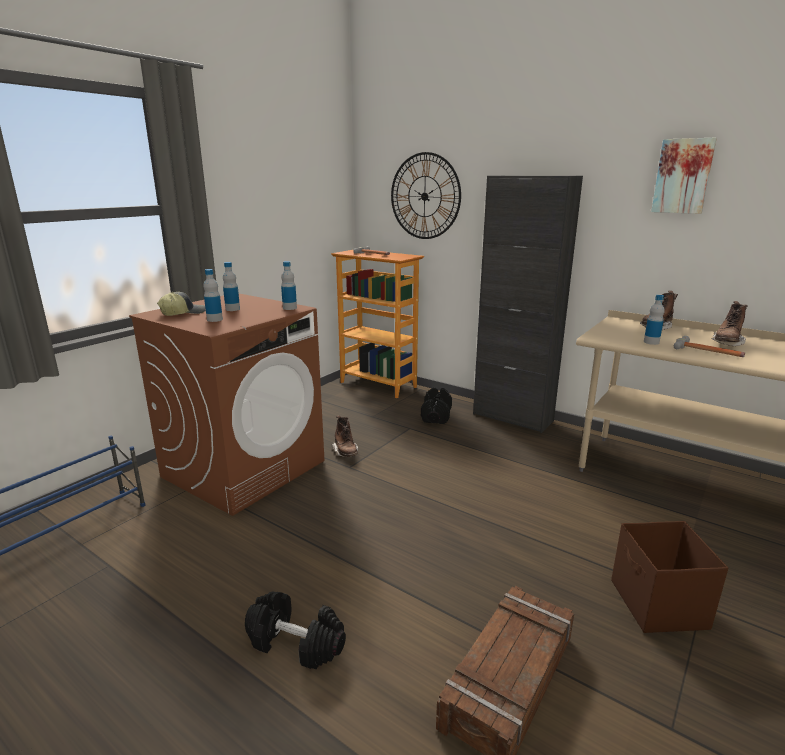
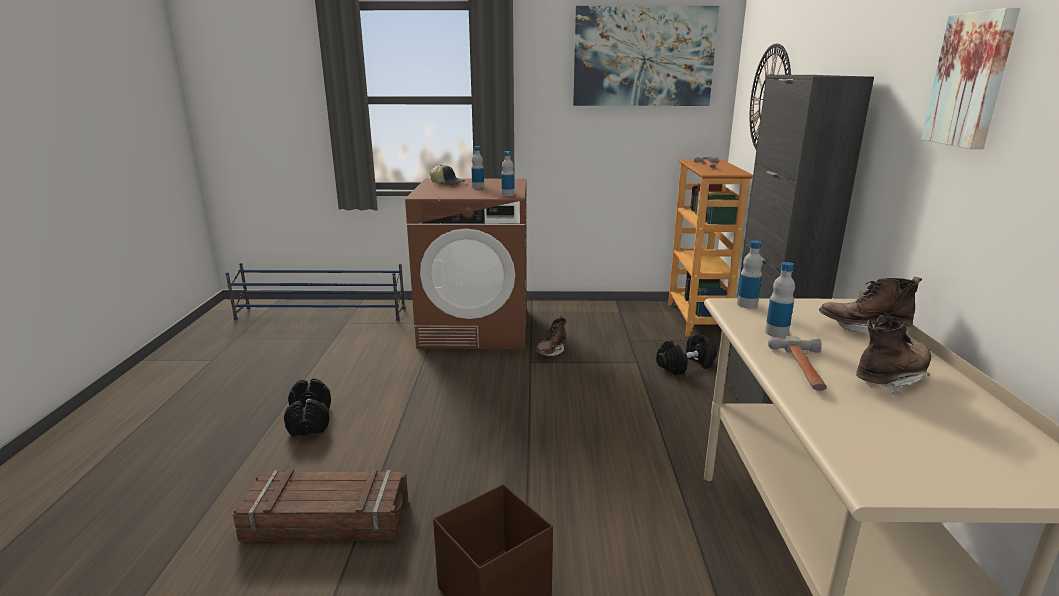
camera: 55 degrees right, 0 degrees up
bottle [203,269,223,322] -> bottle moved to [737,240,763,308]
brown boot [712,301,748,346] -> brown boot turned 150 degrees clockwise [856,315,931,395]
none -> picture [573,6,719,106]

